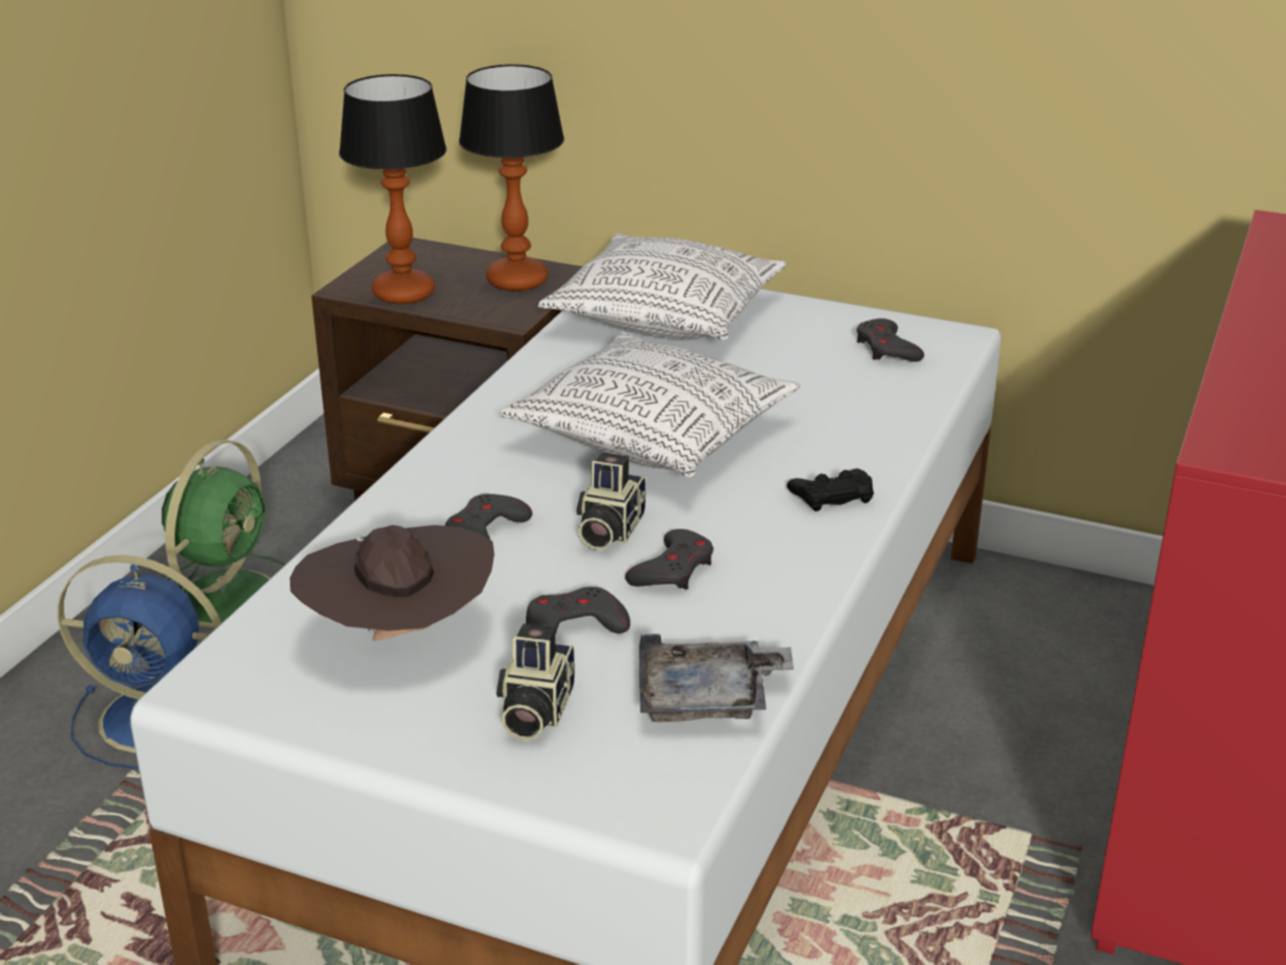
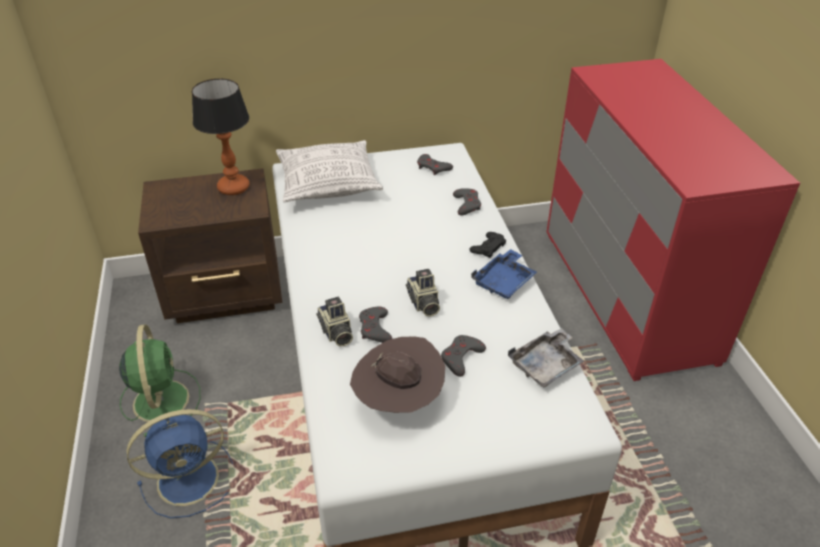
camera: 35 degrees left, 10 degrees up
table lamp [339,74,447,304] -> none
camera [496,623,575,740] -> camera moved to [316,297,353,346]
pillow [499,332,800,478] -> none
grey game controller [625,529,713,590] -> grey game controller moved to [453,188,481,216]
none -> blue tray [471,249,537,299]

